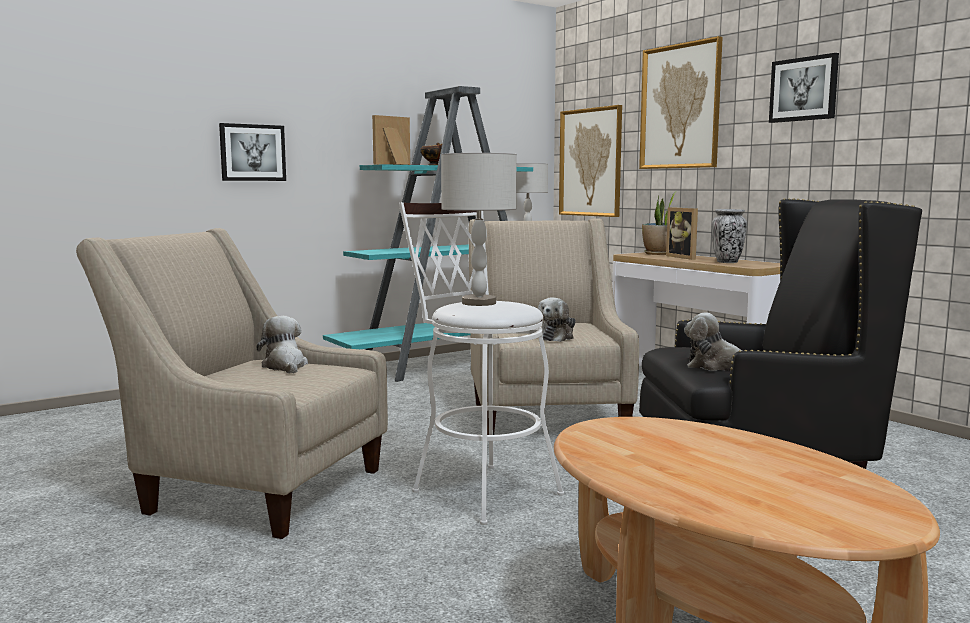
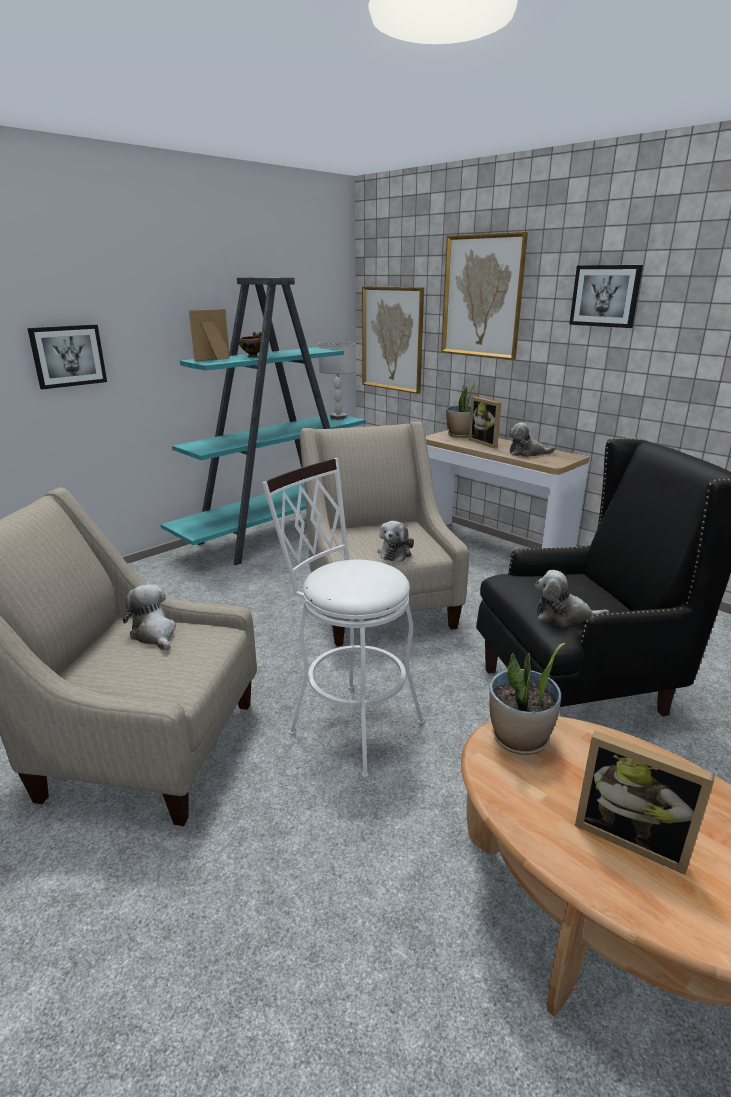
camera: 10 degrees left, 15 degrees up
grey table lamp [441,153,517,306] -> none
vase [711,209,747,263] -> plush toy [509,422,555,457]
none -> potted plant [489,643,565,755]
none -> picture frame [575,731,715,875]

